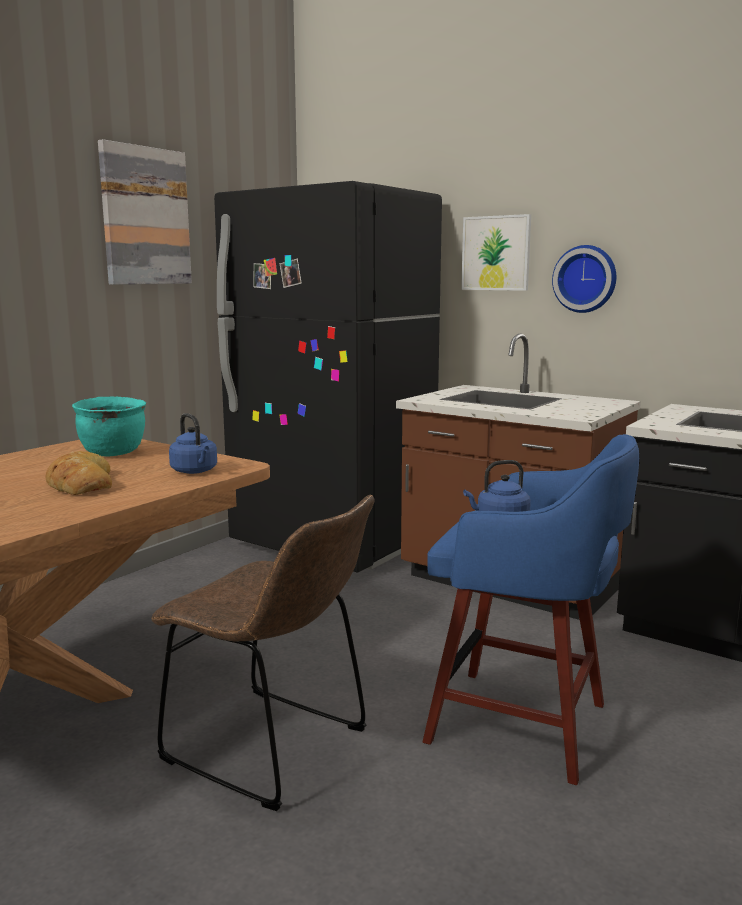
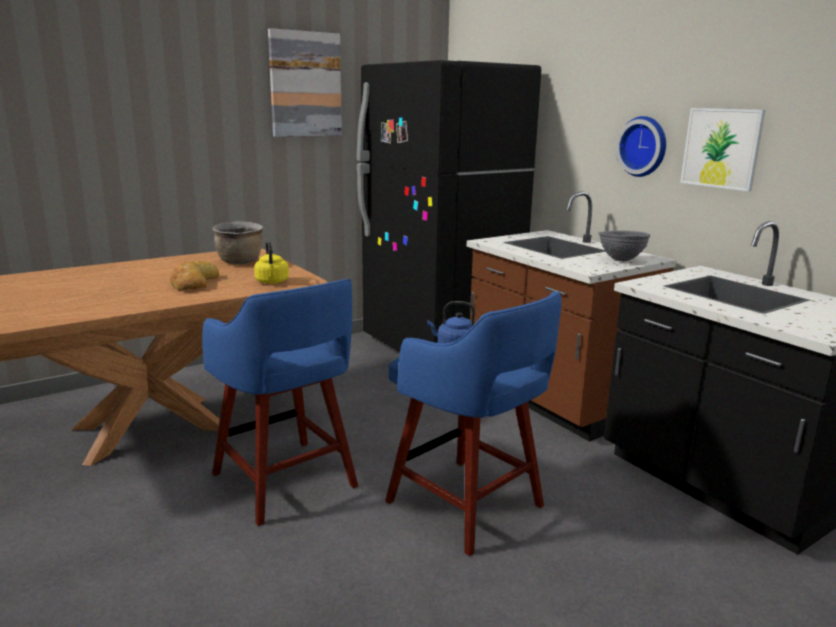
camera: 20 degrees right, 5 degrees up
turquoise cooking pot [72,397,146,456] -> brown cooking pot [212,221,263,265]
brown chair [151,495,375,811] -> blue stool [202,279,358,526]
blue kettle [169,413,217,474] -> yellow kettle [254,240,289,284]
picture [461,214,531,291] -> picture moved to [680,108,766,192]
none -> grey bowl [598,230,650,261]

